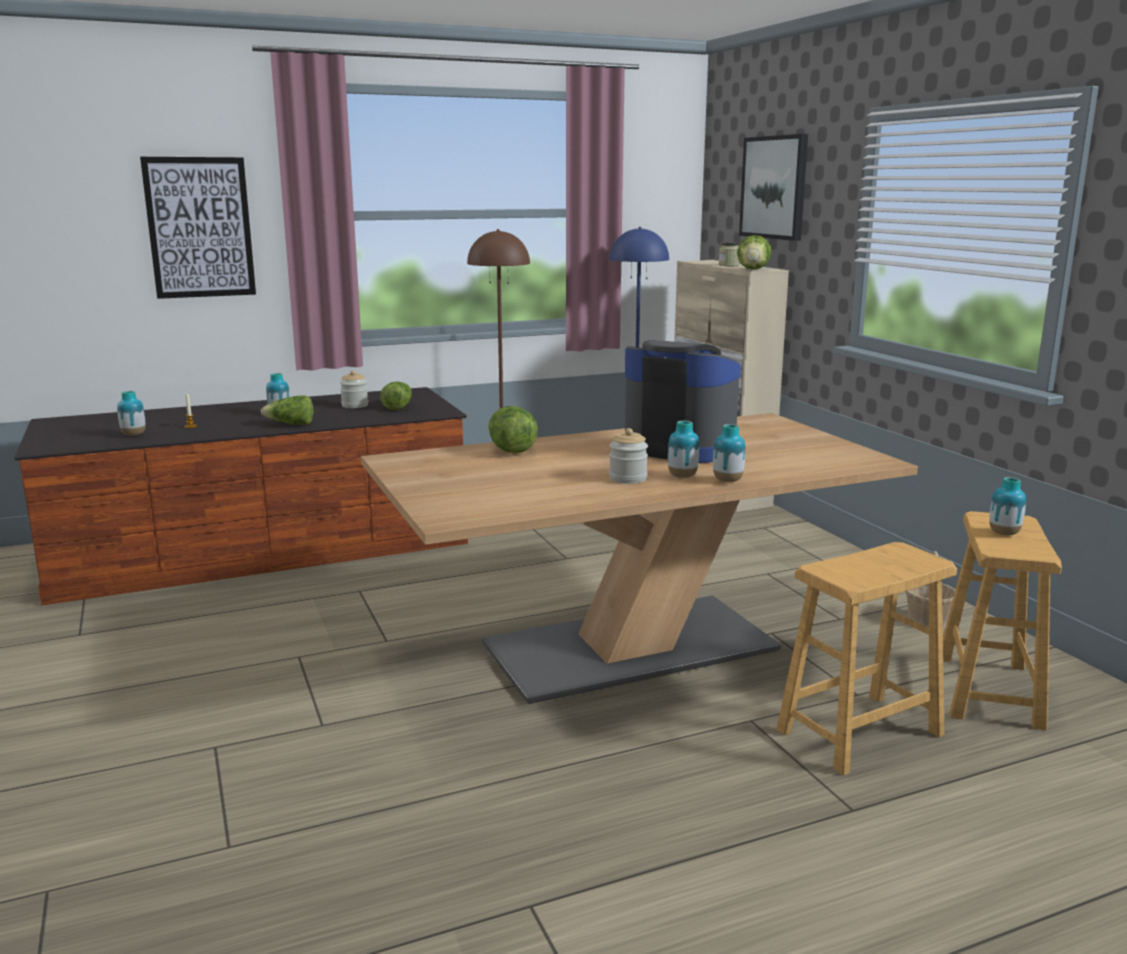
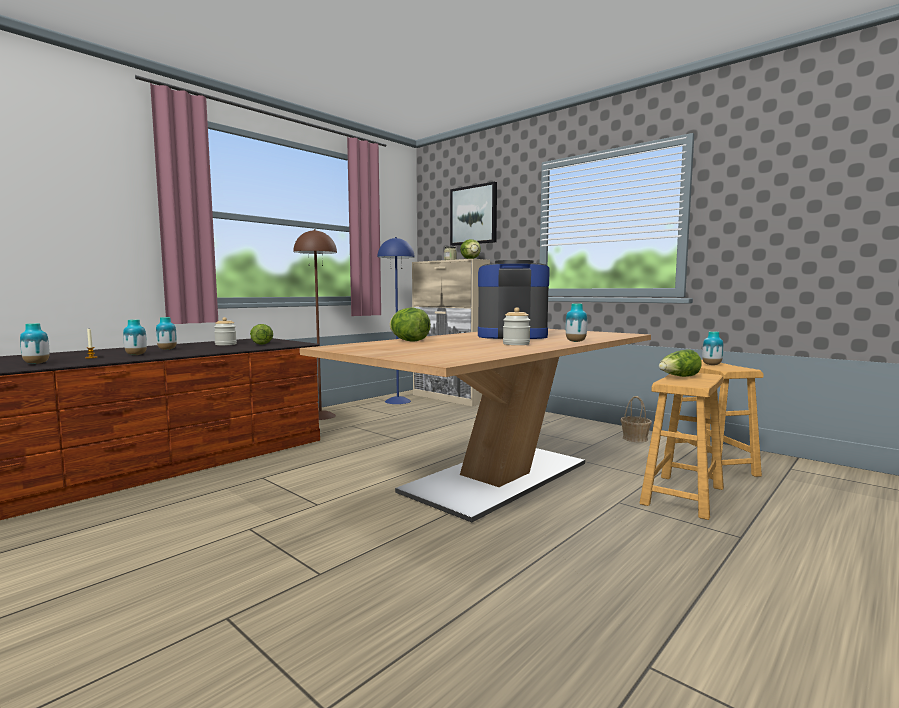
camera: 25 degrees left, 10 degrees down
picture [140,157,256,299] -> none
lettuce [261,396,314,425] -> lettuce moved to [659,349,702,377]
vase [668,421,699,478] -> vase moved to [123,319,147,355]

